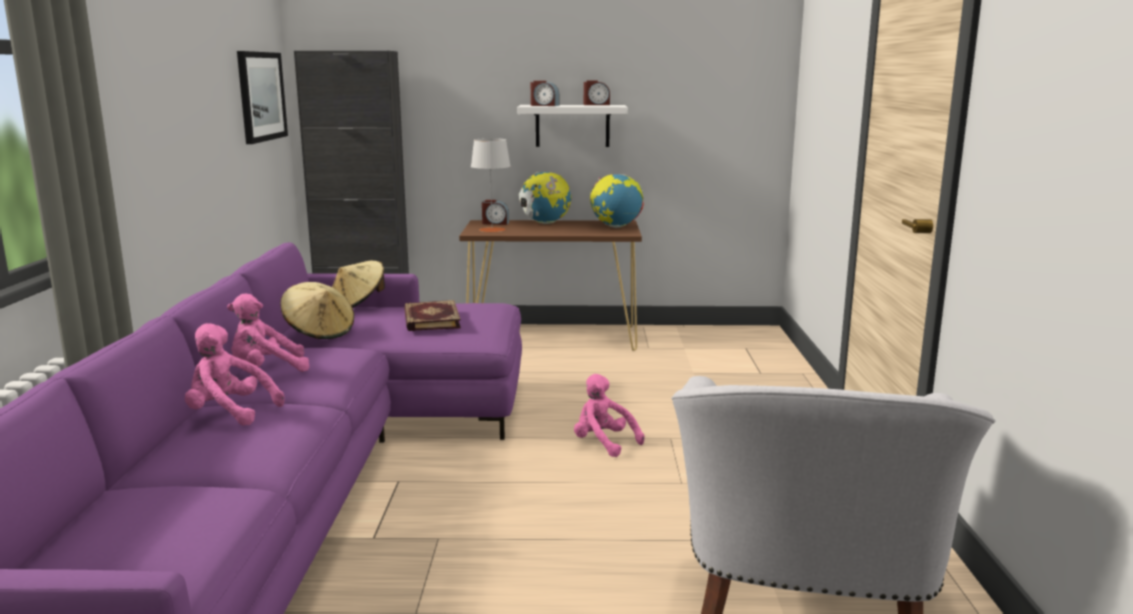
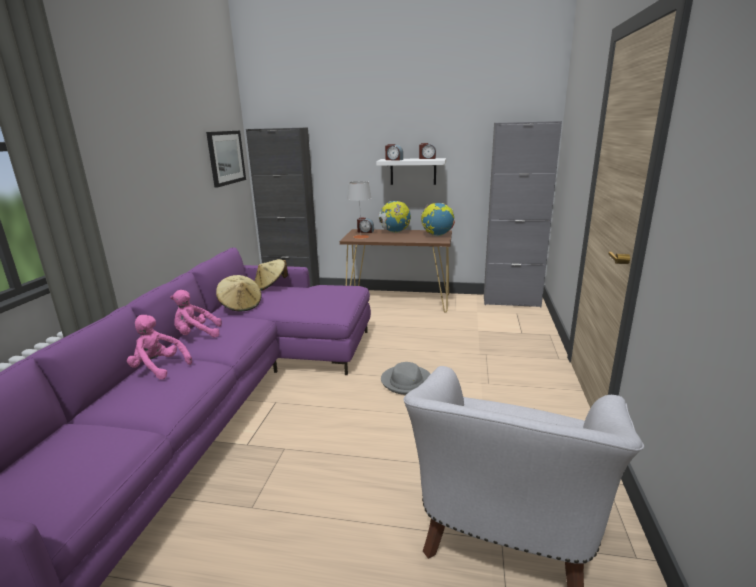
camera: 10 degrees right, 5 degrees up
book [404,300,461,331] -> none
pink plush toy [574,374,645,457] -> grey hat [381,362,431,395]
none -> grey cabinet [484,121,562,308]

